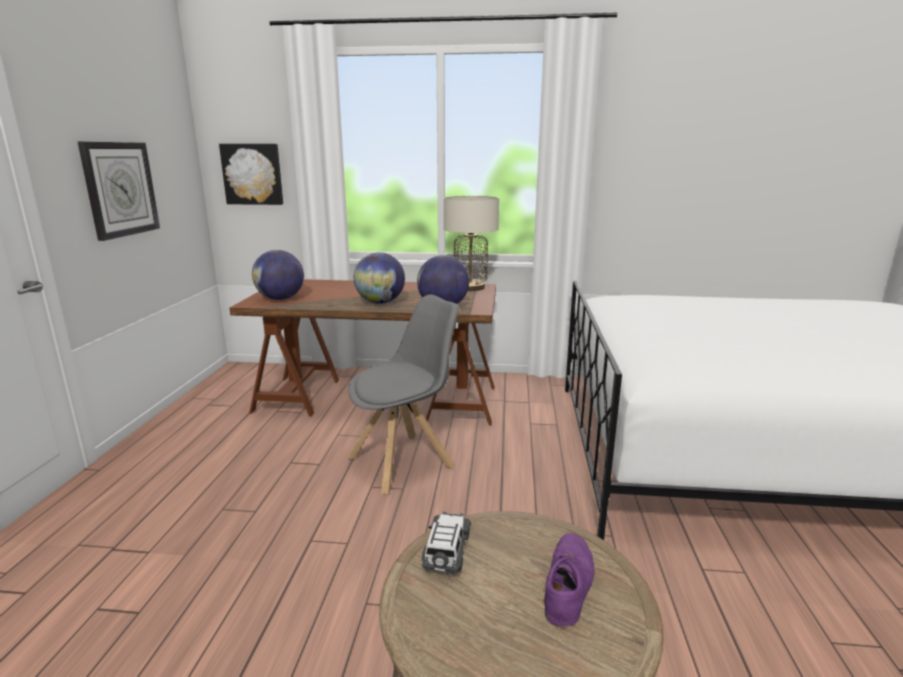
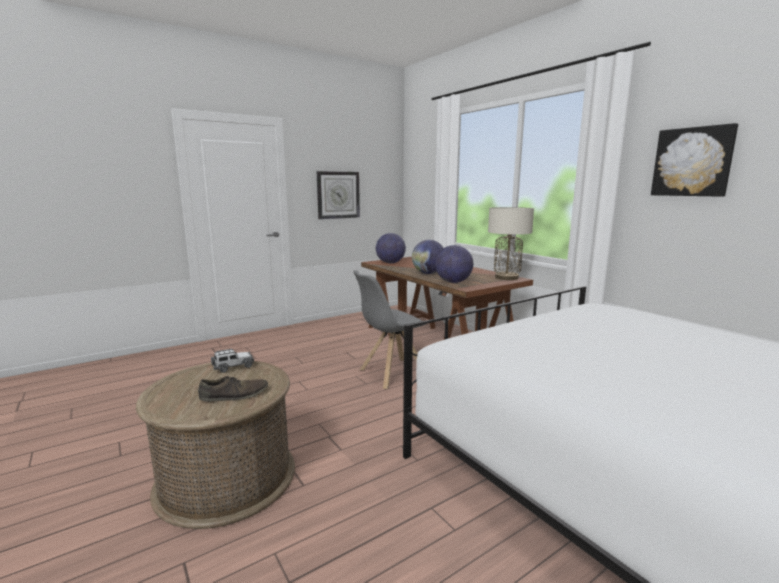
camera: 50 degrees right, 5 degrees down
picture [219,144,283,205] -> picture moved to [651,123,738,197]
grey chair [347,295,459,494] -> grey chair turned 135 degrees clockwise [353,270,426,389]
purple shoe [544,533,595,626] -> brown shoe [198,376,268,402]

